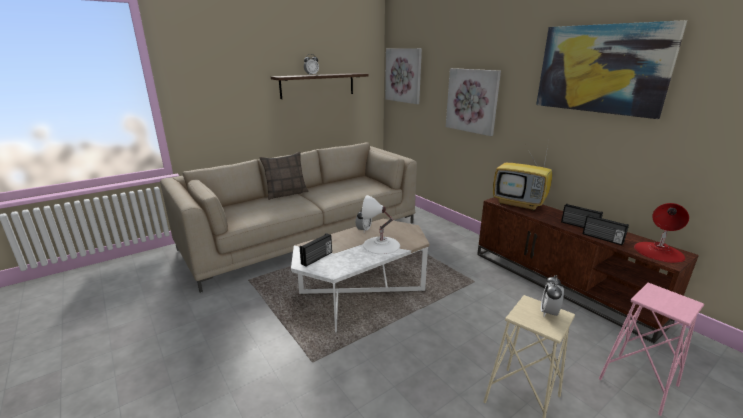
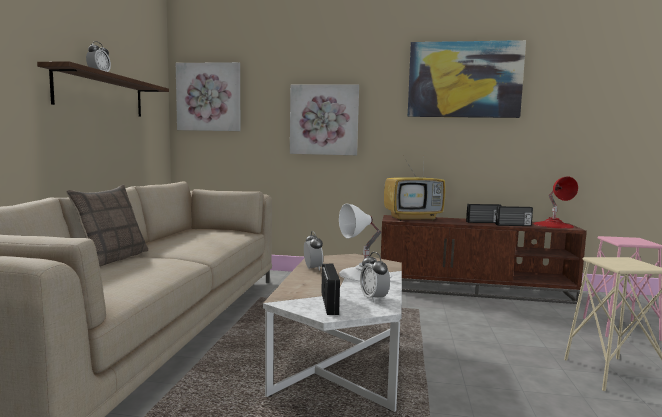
camera: 45 degrees left, 15 degrees down
alarm clock [541,275,564,317] -> alarm clock moved to [360,252,390,302]

